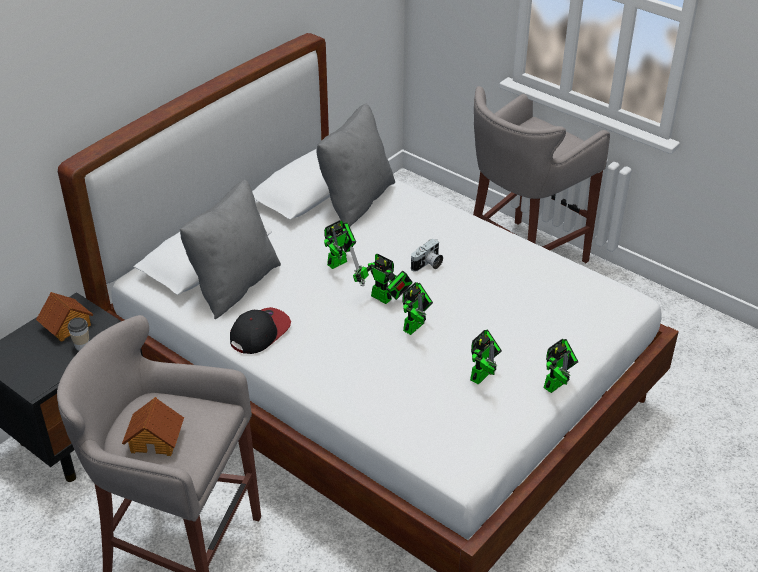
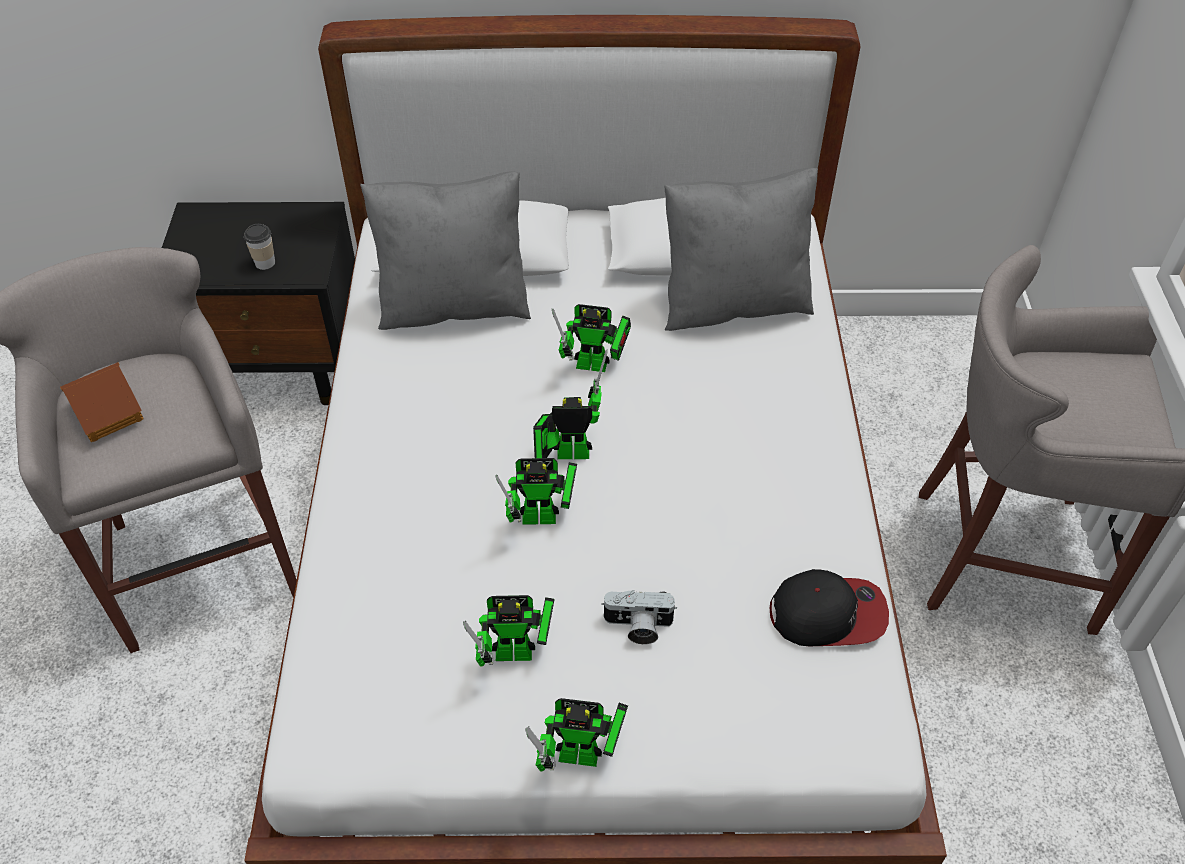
camera: 50 degrees right, 10 degrees up
toy house [36,292,93,341] -> none
cap [230,307,291,354] -> cap moved to [770,569,889,646]
toy robot [350,246,413,304] -> toy robot turned 90 degrees clockwise [533,349,608,459]
camera [411,238,443,272] -> camera moved to [601,590,677,644]

